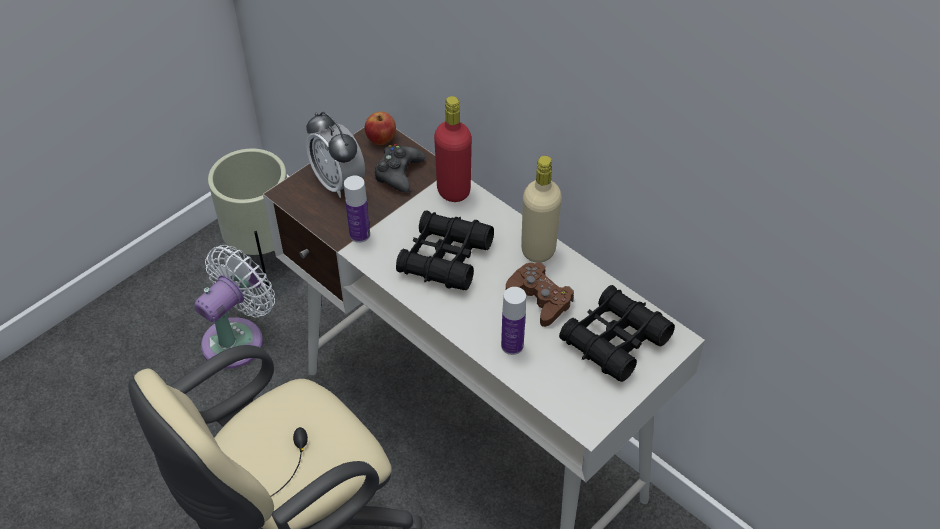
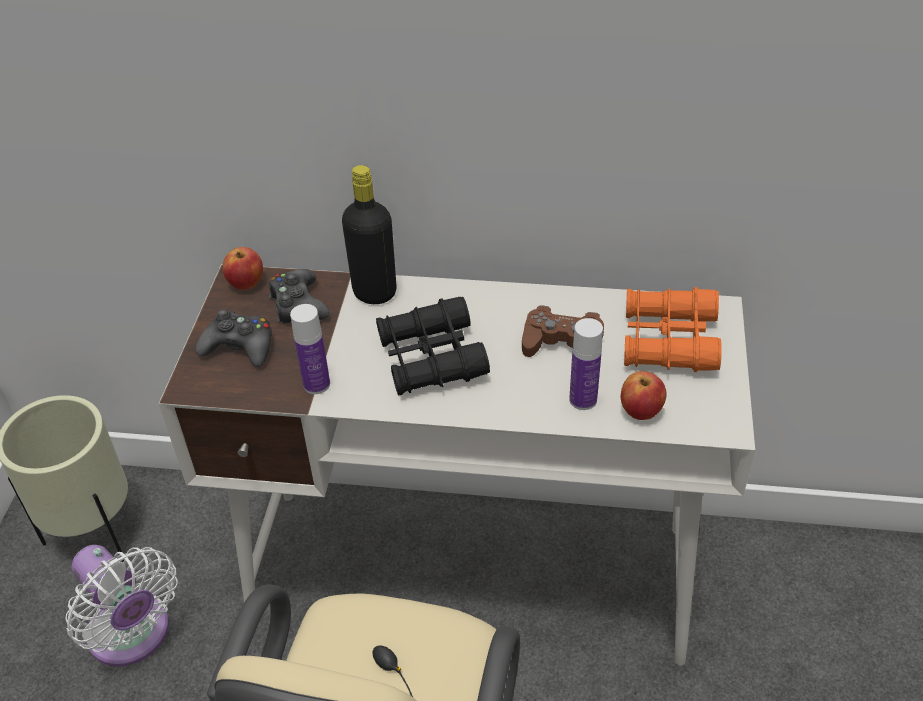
camera: 35 degrees left, 5 degrees down
white fan [194,245,275,369] -> white fan turned 135 degrees clockwise [66,545,178,667]
alarm clock [306,112,365,198] -> black game controller [195,309,272,367]
red bottle [434,96,472,202] -> black bottle [342,165,397,304]
beige bottle [521,156,562,263] -> none
black binoculars [559,285,675,382] -> orange binoculars [624,287,722,372]
none -> apple [621,371,667,420]

